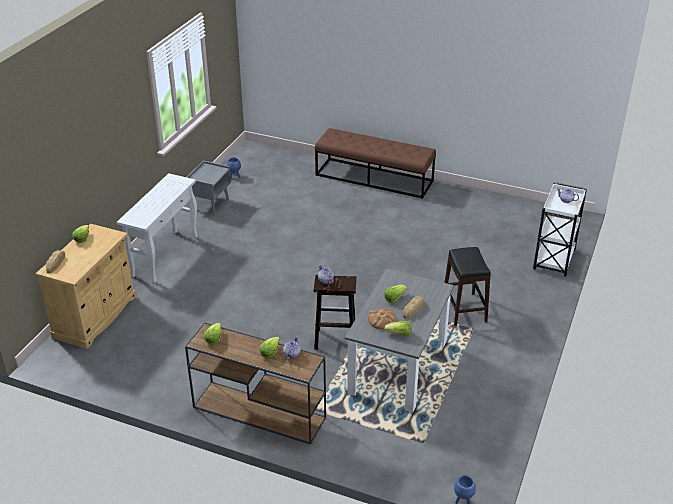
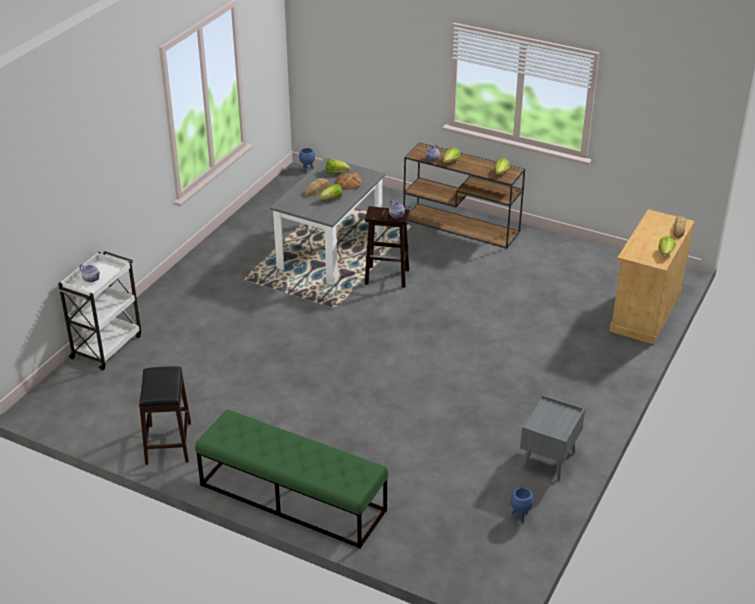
camera: 175 degrees left, 0 degrees up
white console table [117,173,198,283] -> none
brown bench [315,128,436,199] -> green bench [195,409,388,549]
black stool [445,247,491,326] -> black stool moved to [139,367,191,465]

